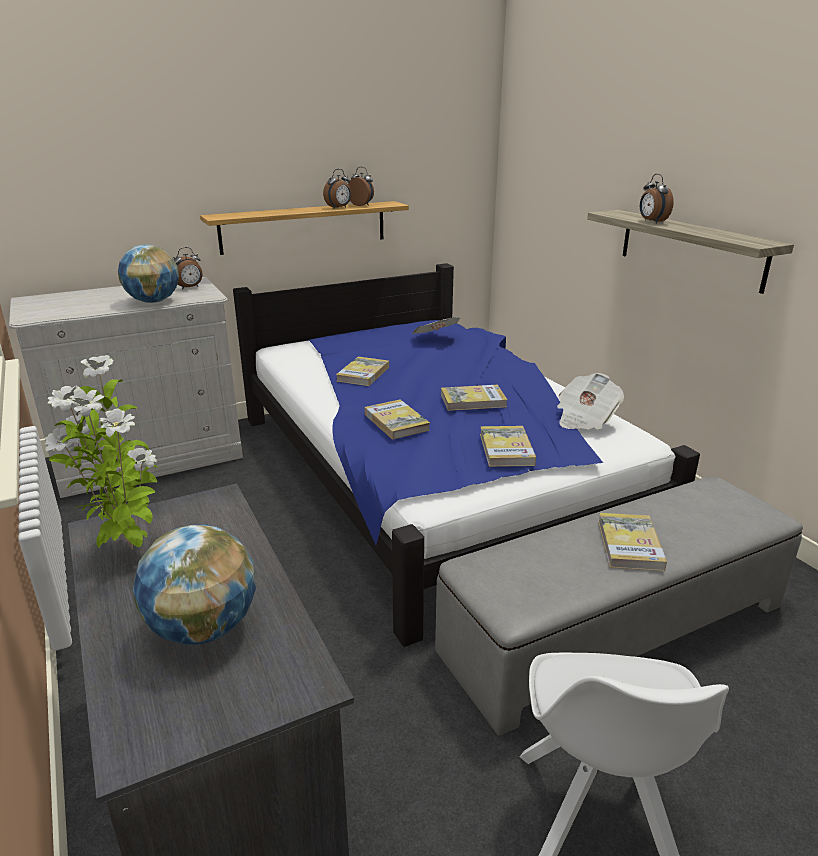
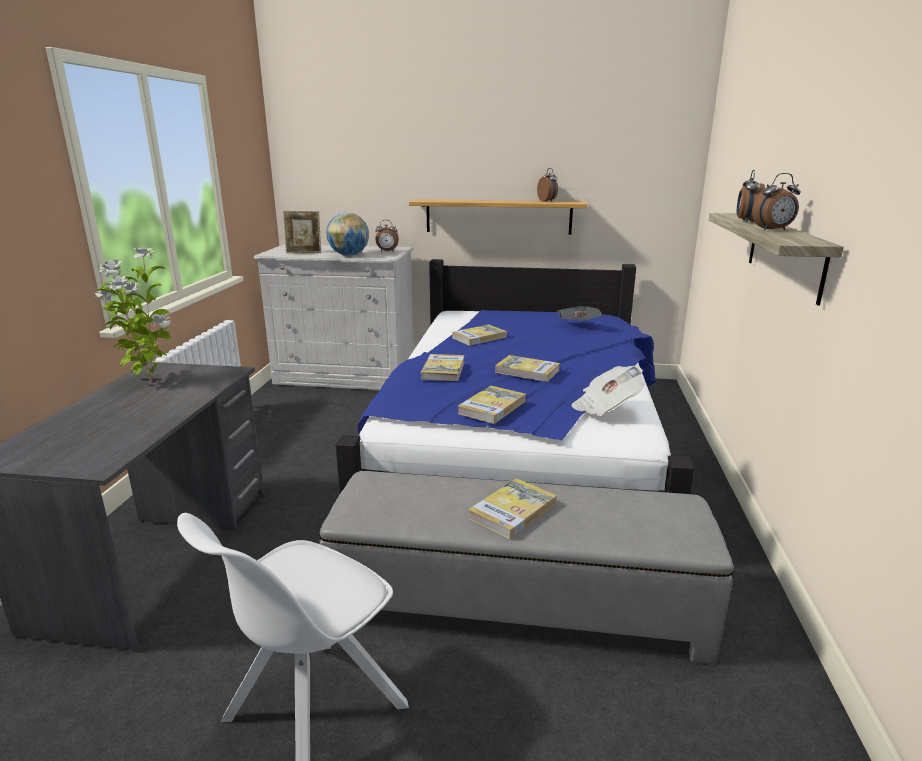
camera: 35 degrees right, 5 degrees down
globe [133,524,256,645] -> none
alarm clock [323,169,351,209] -> alarm clock moved to [752,173,801,231]
none -> picture frame [283,211,321,253]

